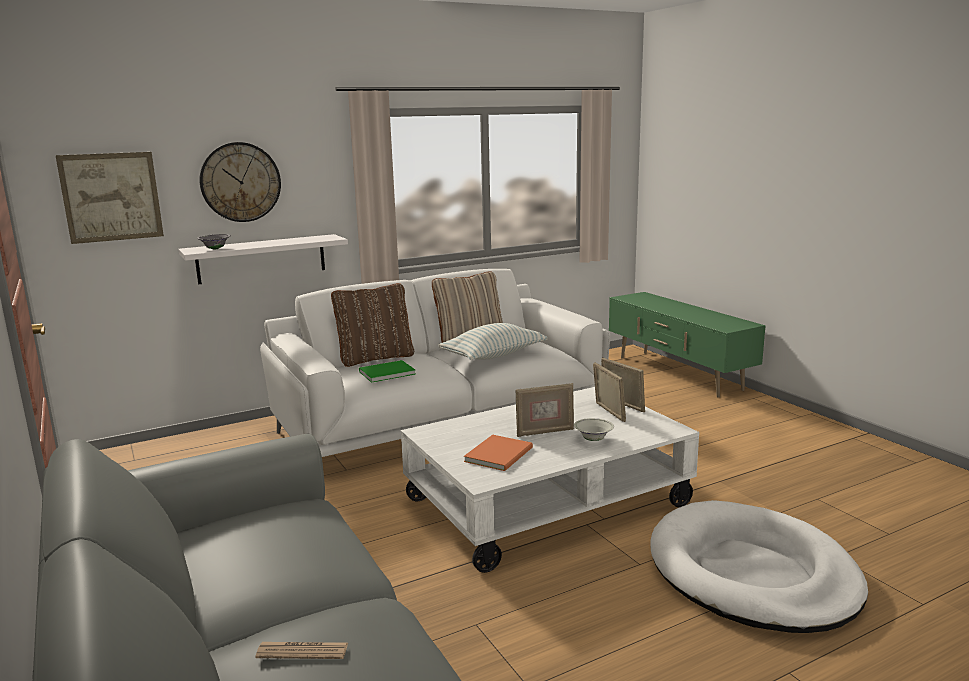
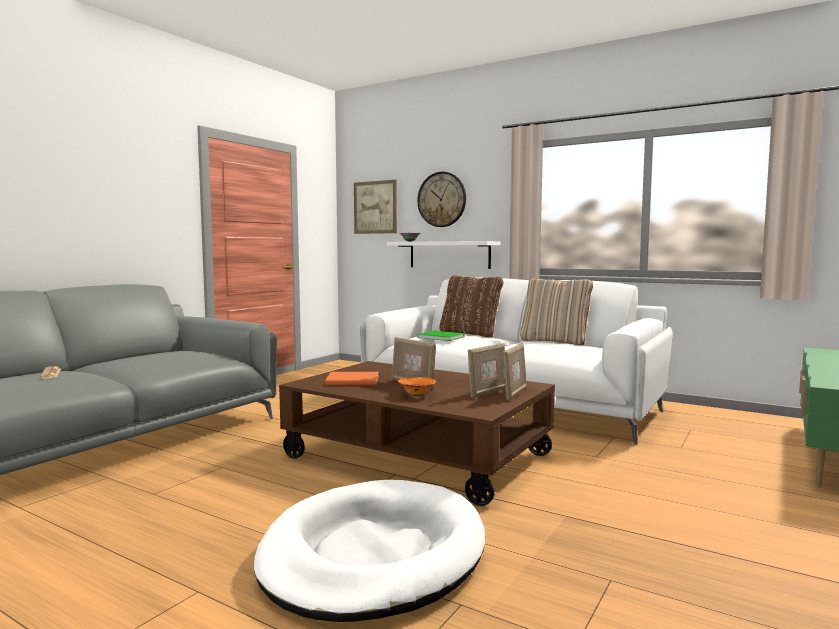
camera: 60 degrees right, 10 degrees down
white coffee table [401,387,699,573] -> brown coffee table [279,361,555,506]
pillow [438,323,548,360] -> none
white bowl [574,418,614,441] -> orange bowl [398,377,436,396]

